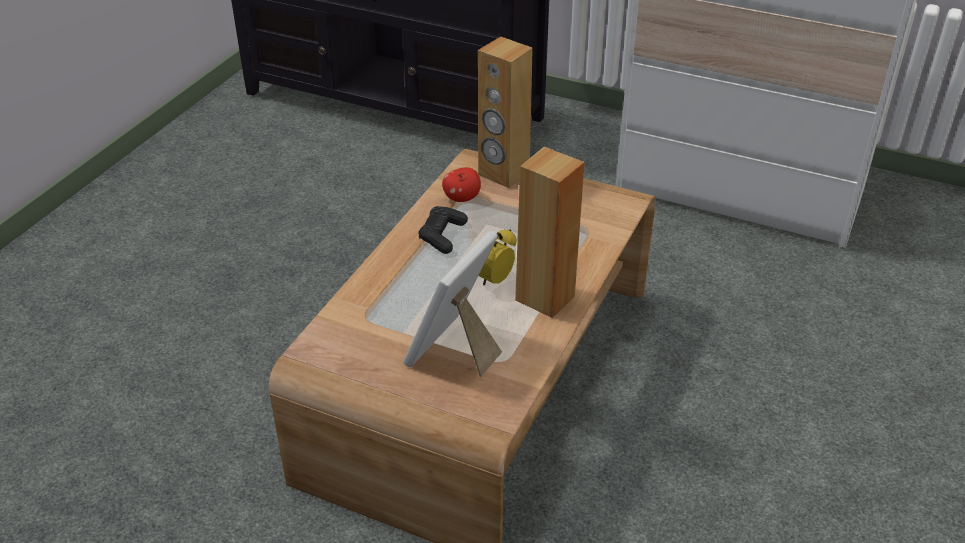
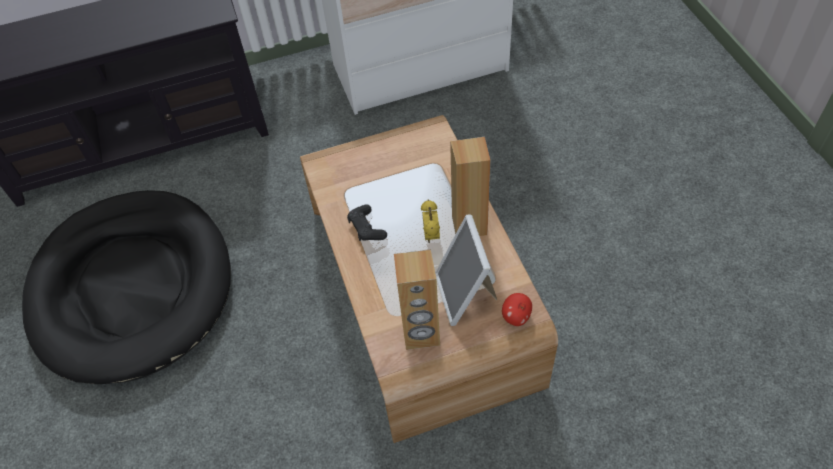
camera: 40 degrees left, 15 degrees up
apple [442,167,481,202] -> apple moved to [502,293,532,326]
brown speaker [478,36,533,188] -> brown speaker moved to [394,250,440,350]
none -> black dog bed [22,190,231,384]

